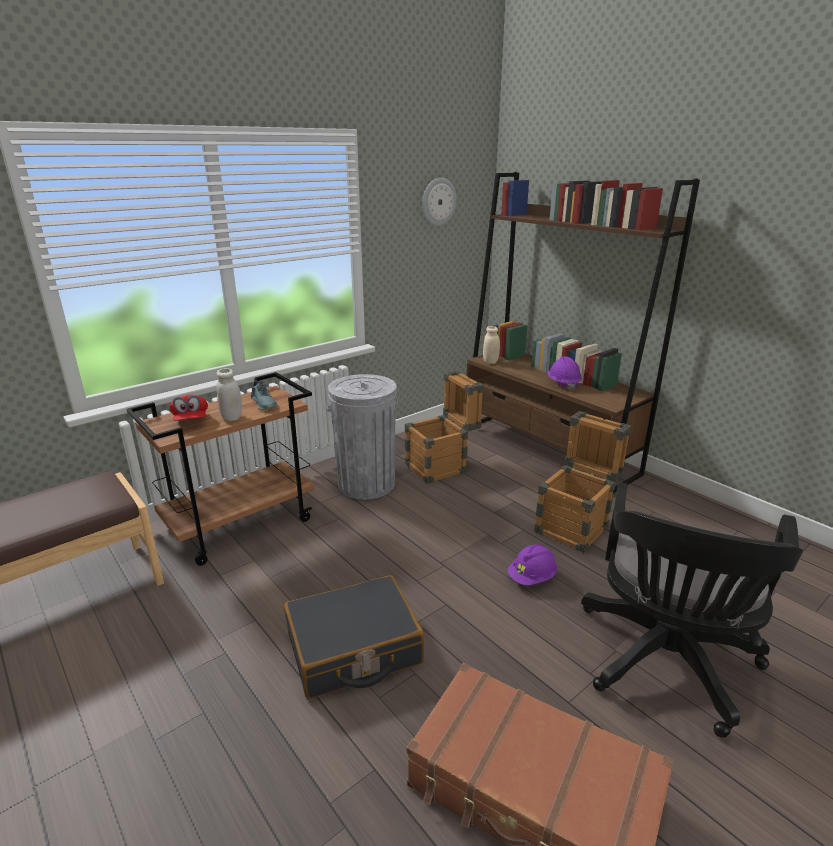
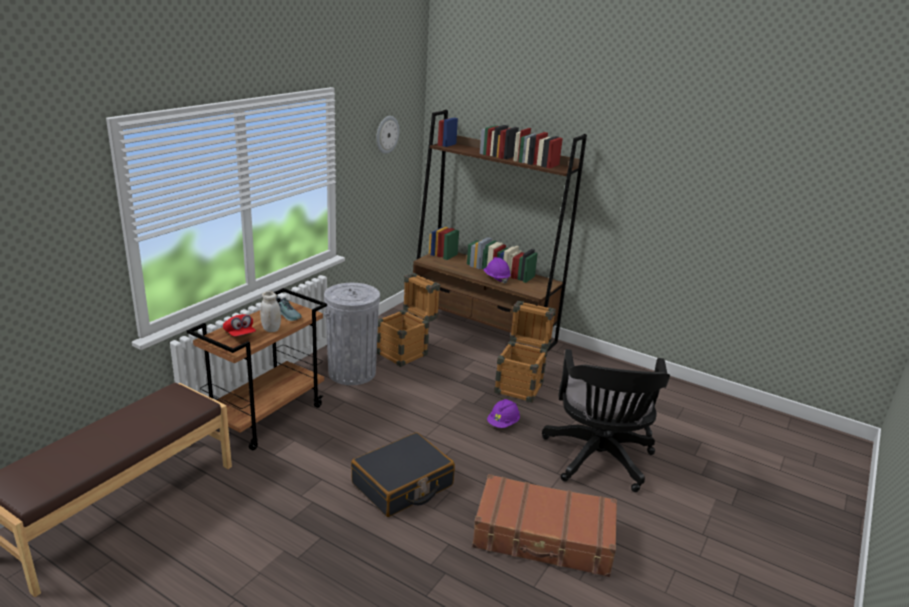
camera: 20 degrees left, 0 degrees up
beige jar [483,326,500,364] -> none

